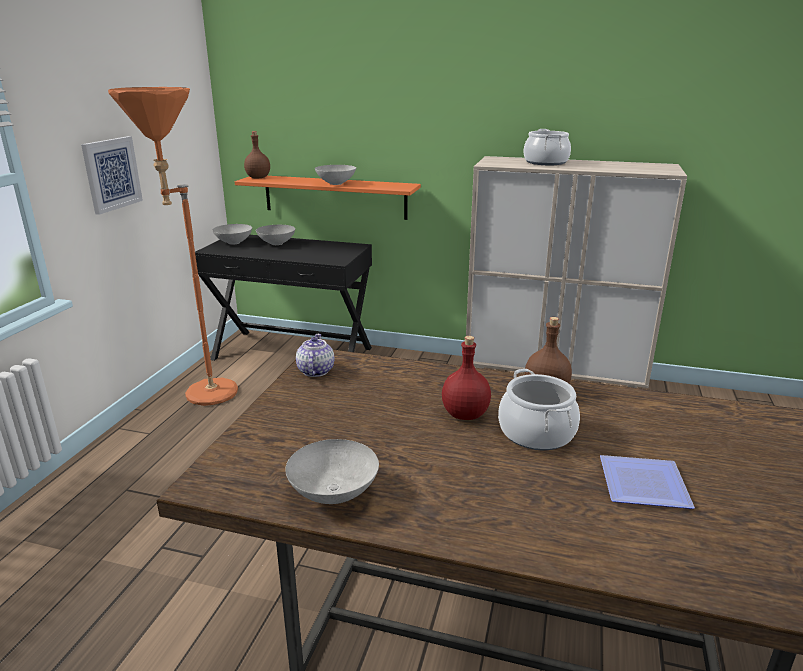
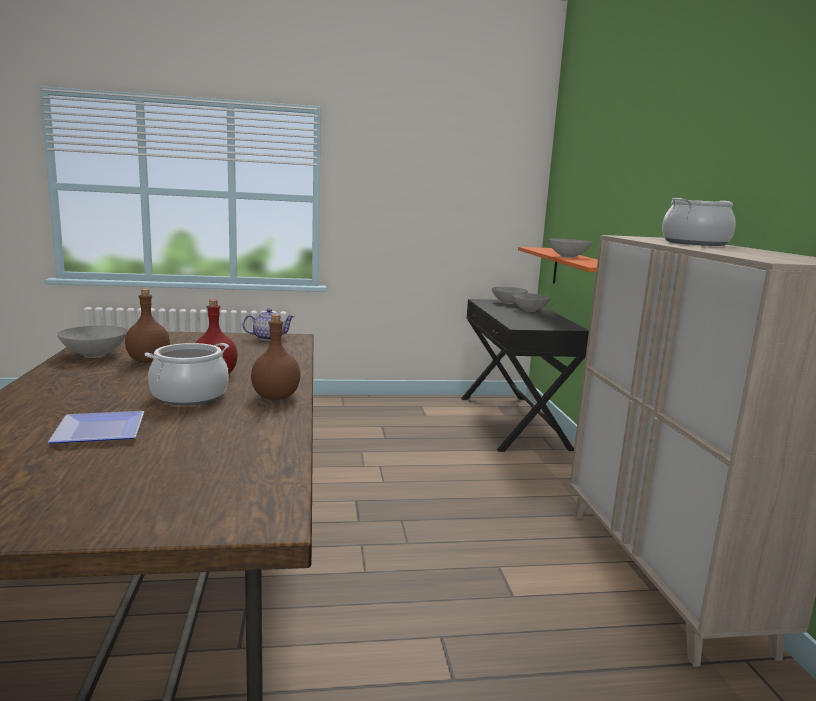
camera: 65 degrees right, 10 degrees down
picture [81,136,143,215] -> none
orange floor lamp [108,87,238,406] -> none
brown bottle [244,131,270,178] -> brown bottle moved to [125,289,170,363]

